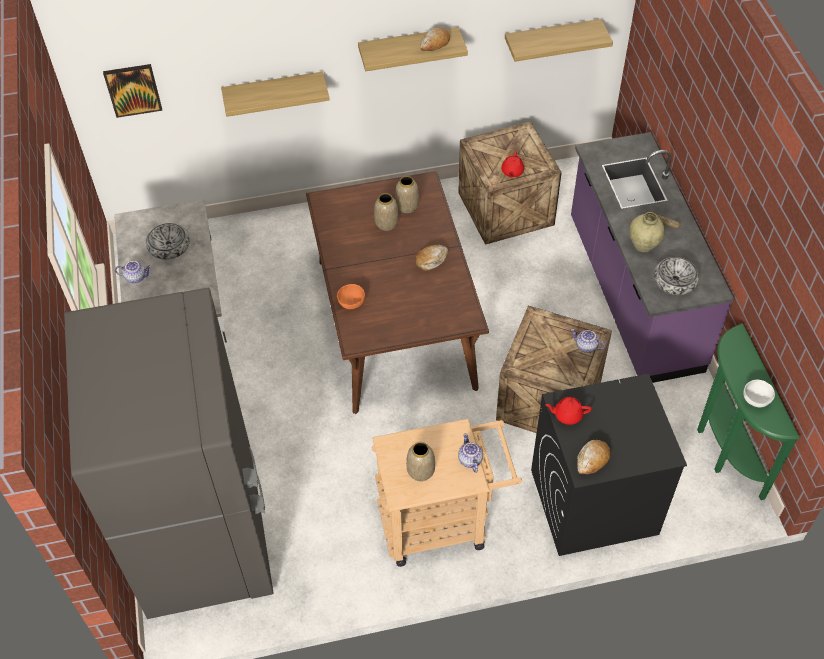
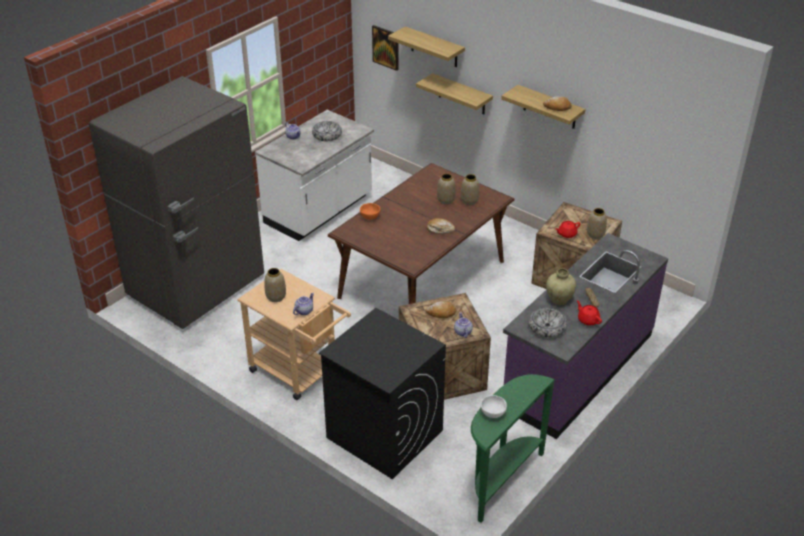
camera: 50 degrees right, 15 degrees down
shelf [505,19,613,62] -> shelf moved to [388,26,465,67]
red teapot [546,397,592,425] -> red teapot moved to [577,300,602,325]
bread [577,440,611,474] -> bread moved to [425,301,456,318]
none -> vase [587,208,607,239]

